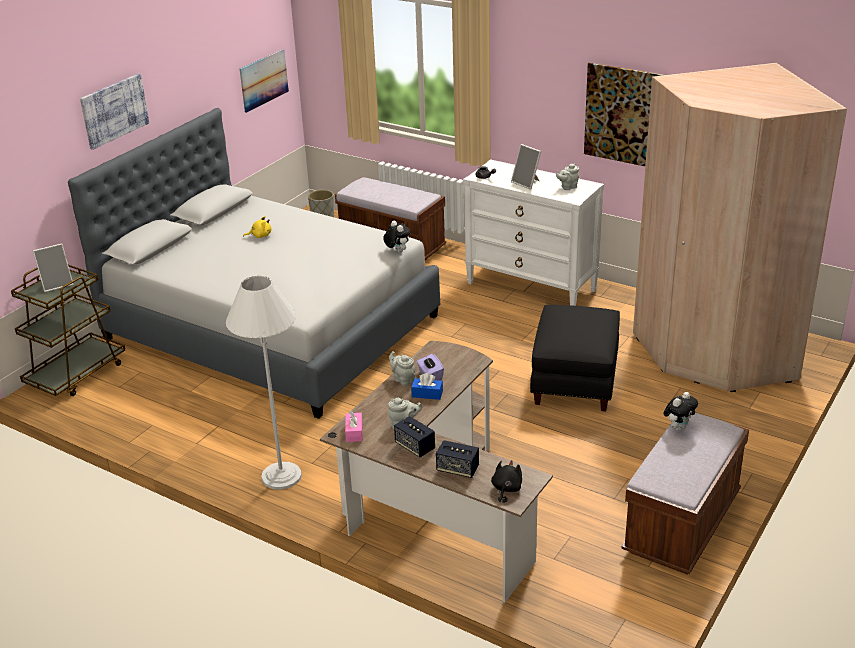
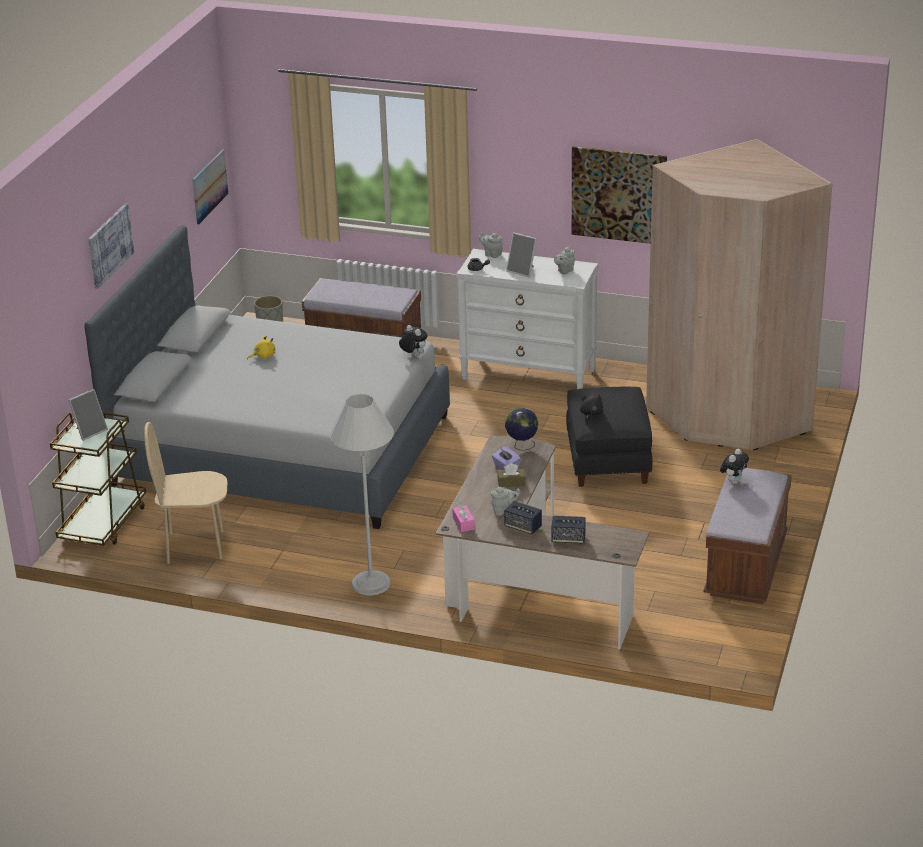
camera: 15 degrees left, 0 degrees up
grey teapot [389,351,415,386] -> grey teapot moved to [479,233,502,258]
blue tissue box [411,373,443,400] -> brown tissue box [497,463,526,487]
black plush toy [491,460,522,502] -> black plush toy moved to [580,392,603,422]
none -> beige chair [144,422,227,564]
none -> globe [505,408,538,450]

